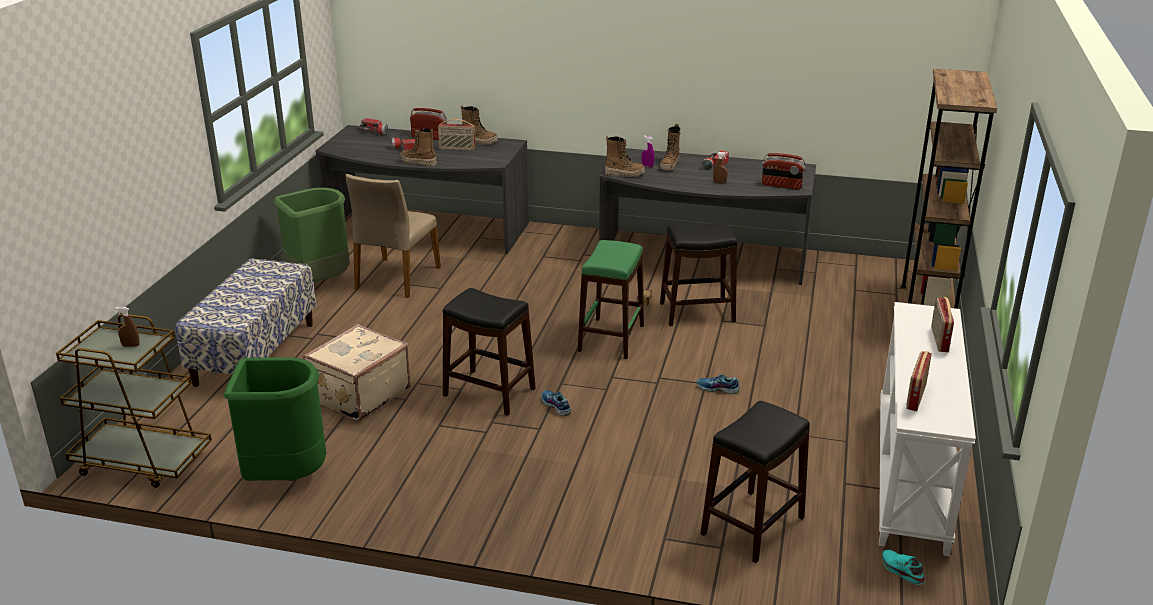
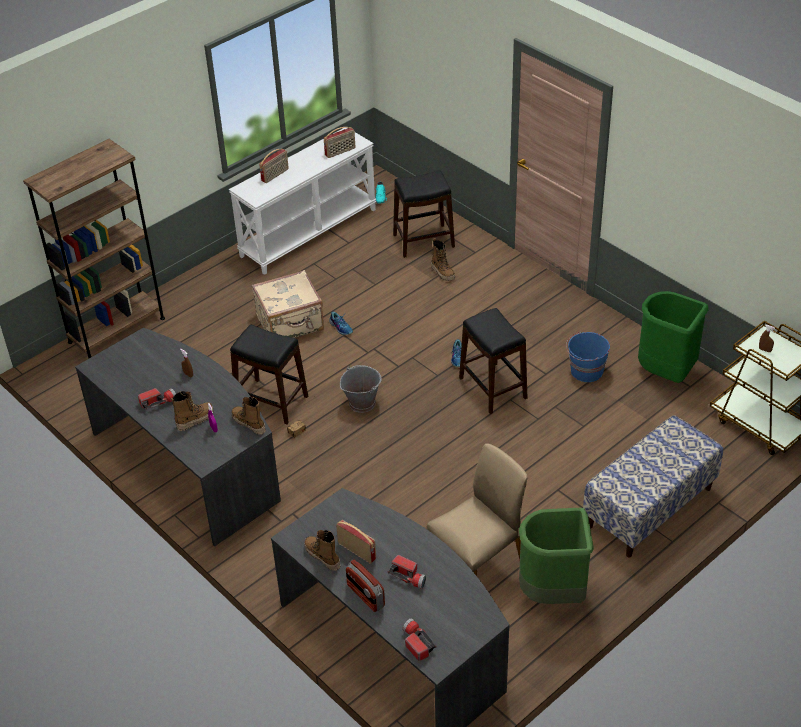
camera: 145 degrees left, 15 degrees up
beige suitcase [303,324,411,421] -> beige suitcase moved to [252,270,324,338]
boot [400,128,437,166] -> boot moved to [431,238,455,281]
green stool [578,240,644,359] -> grey bucket [340,365,382,413]
radio [762,153,806,190] -> none
none -> blue bucket [566,332,610,382]

